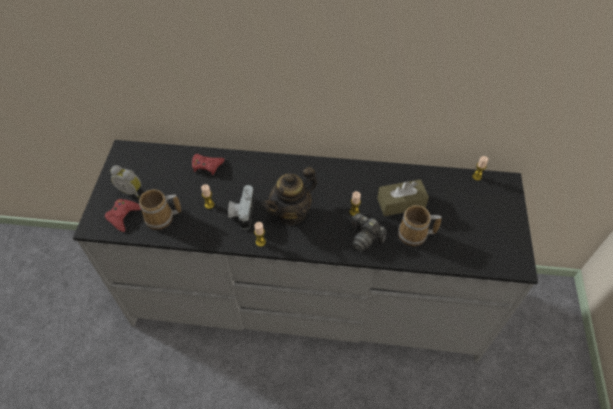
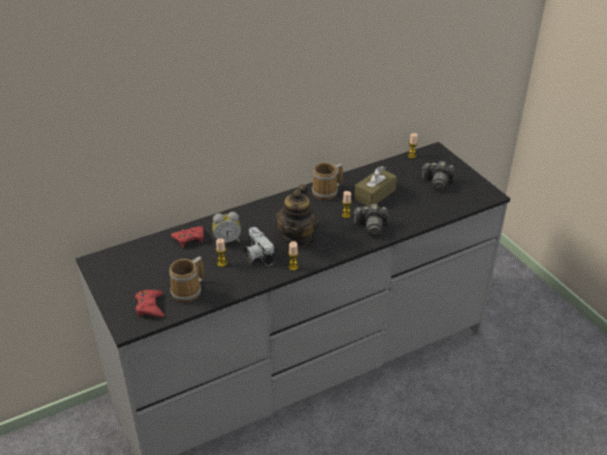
camera: 35 degrees left, 15 degrees down
alarm clock [111,165,141,198] -> alarm clock moved to [212,212,241,243]
mug [398,205,442,246] -> mug moved to [312,163,343,200]
none -> camera [422,161,455,191]

